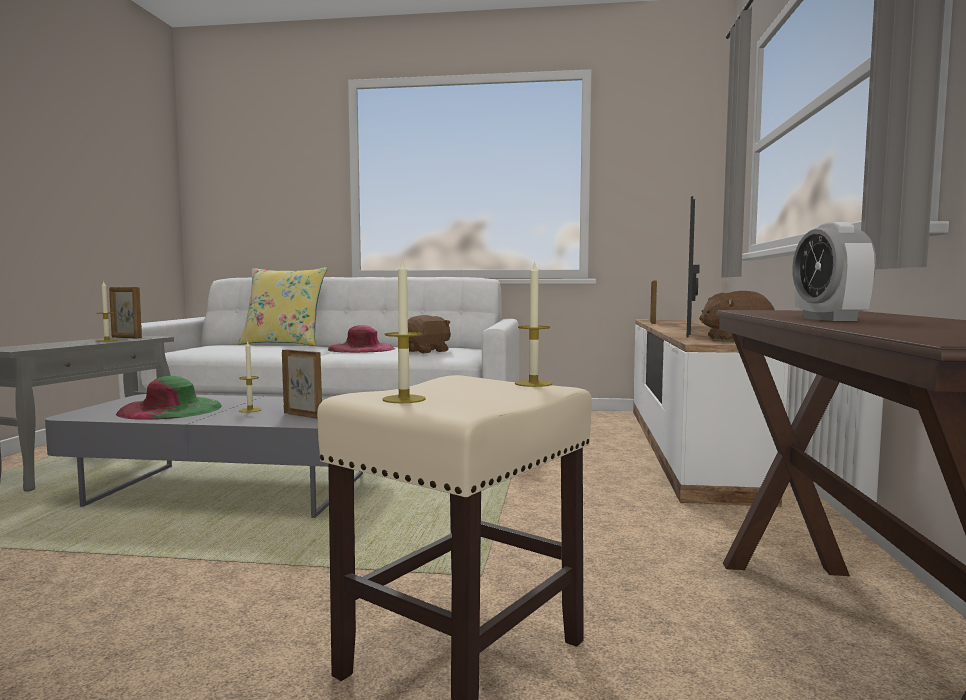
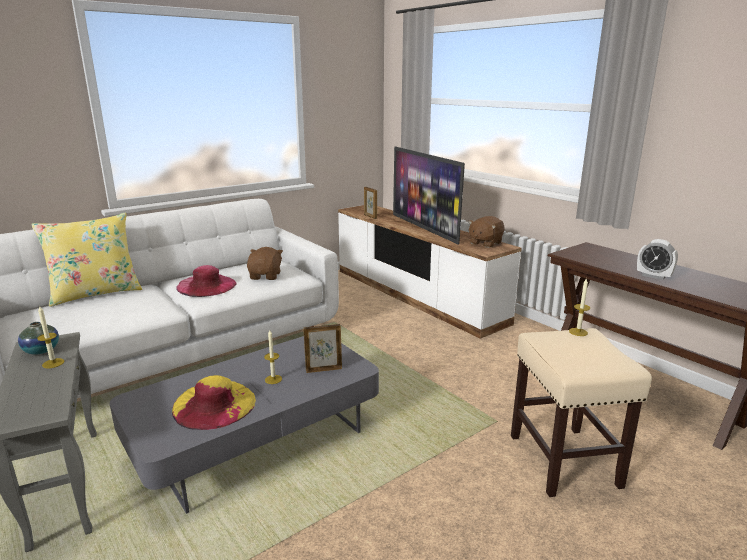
camera: 45 degrees left, 15 degrees up
picture frame [109,287,142,339] -> vase [18,322,59,355]
green hat [116,376,222,420] -> yellow hat [172,375,256,430]
candle [383,258,426,403] -> none

